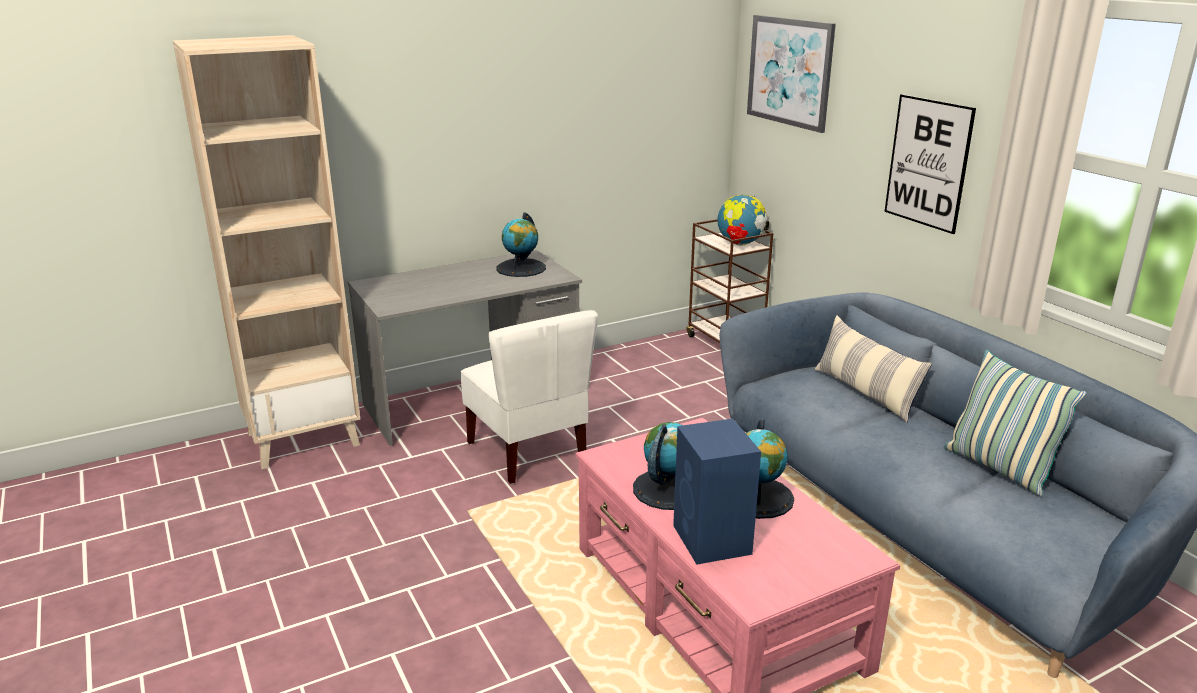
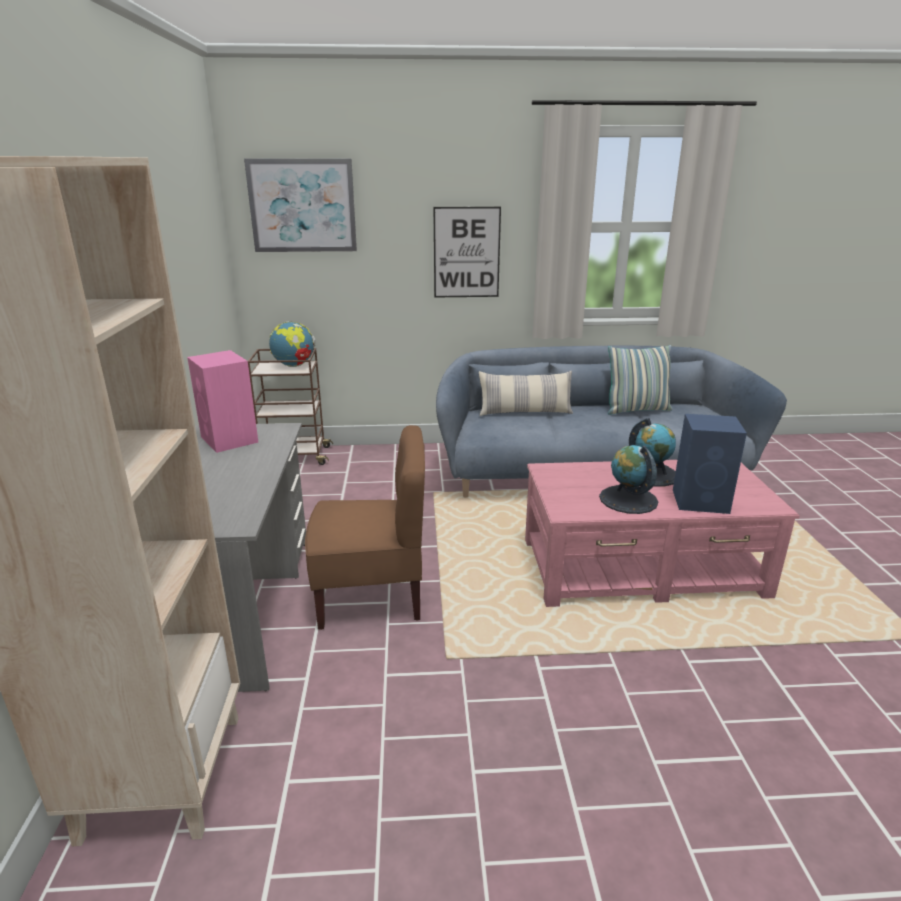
camera: 65 degrees left, 0 degrees up
white chair [461,310,598,484] -> brown chair [305,425,425,630]
globe [496,212,546,277] -> pink speaker [187,350,258,453]

